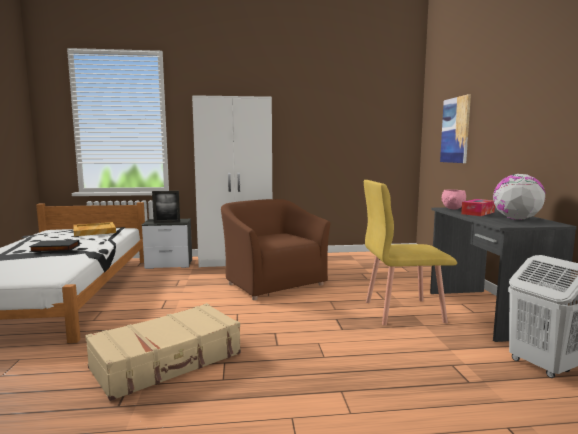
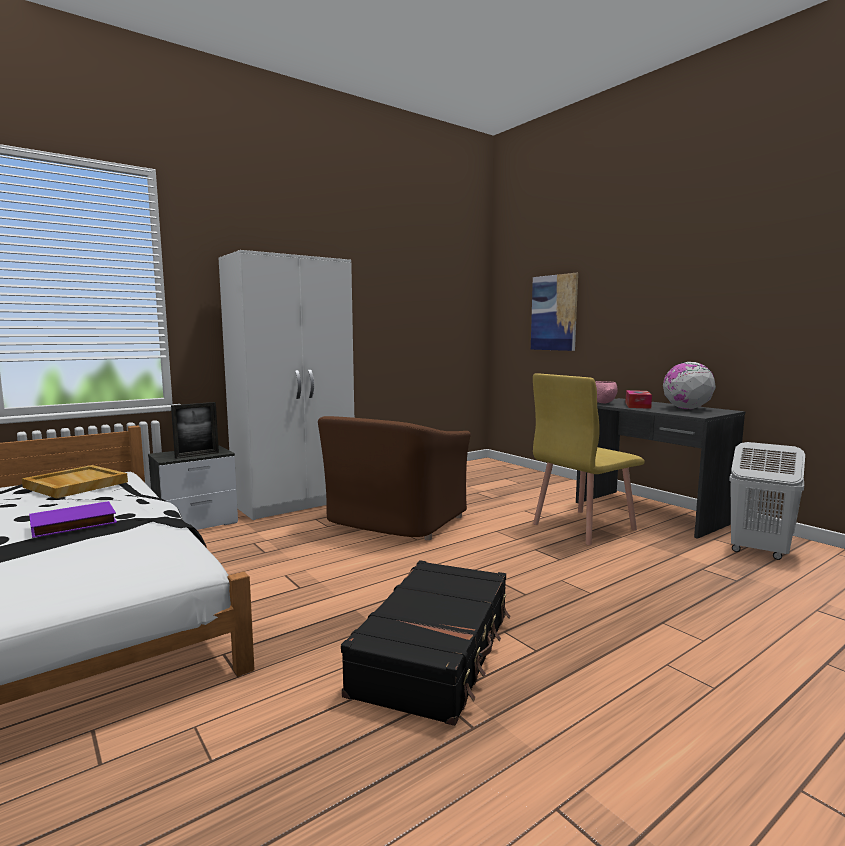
camera: 30 degrees left, 0 degrees up
black book [29,240,80,252] -> purple book [29,501,117,538]
beige suitcase [85,303,241,401] -> black suitcase [341,560,510,726]
brown armchair [221,199,331,300] -> brown armchair turned 90 degrees counterclockwise [318,416,471,540]

